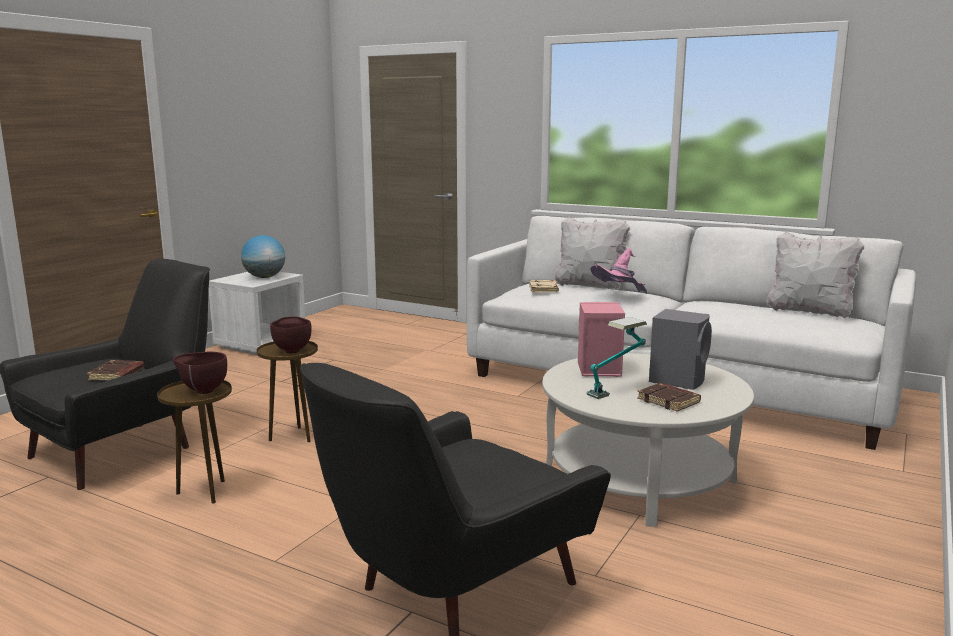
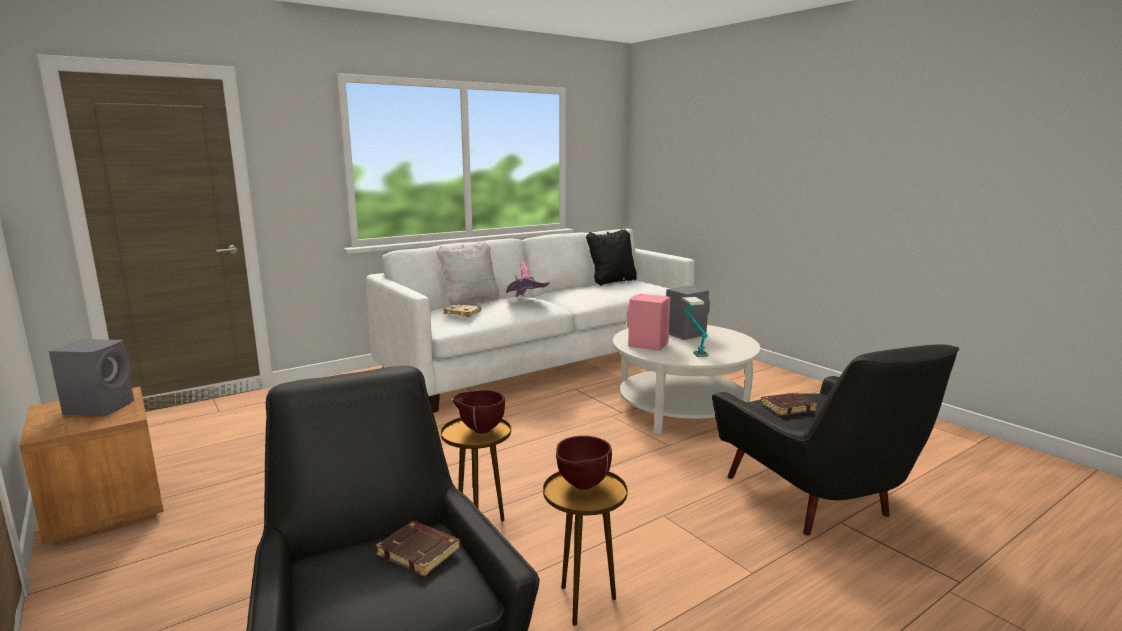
camera: 65 degrees left, 0 degrees up
white nightstand [209,272,306,355] -> brown nightstand [20,387,164,545]
globe [241,235,285,278] -> grey speaker [49,339,134,416]
brown book [637,383,701,412] -> brown book moved to [761,393,817,416]
white pillow [767,232,865,319] -> black pillow [586,229,637,286]

